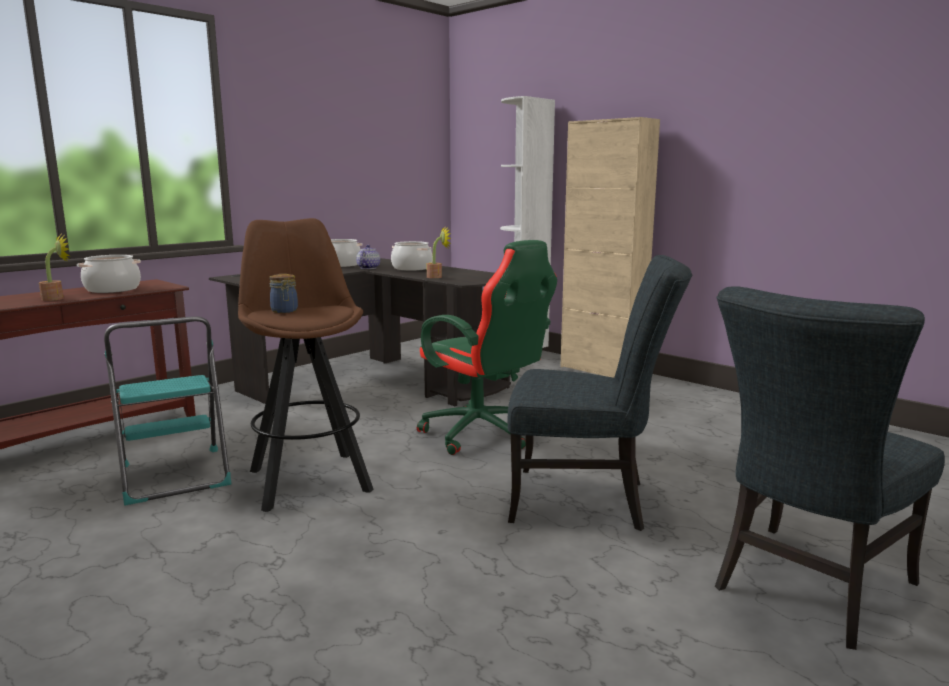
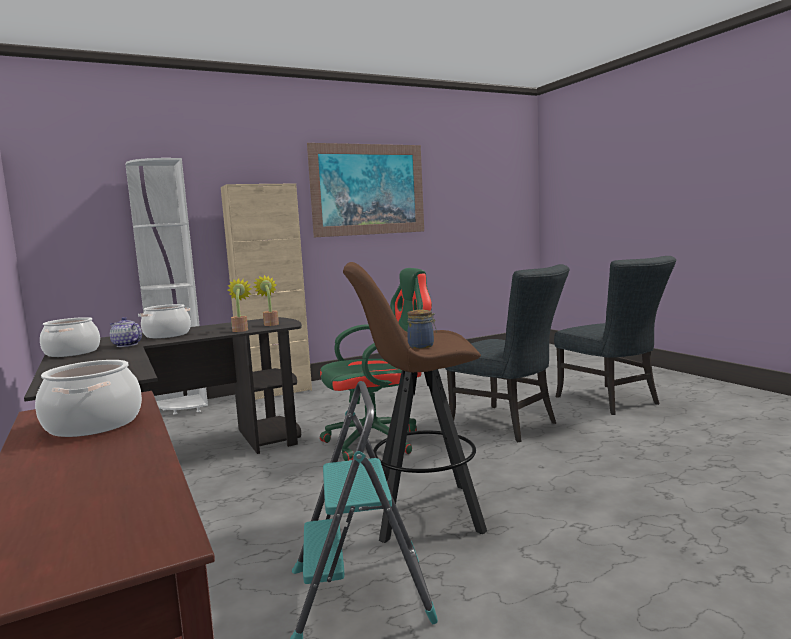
camera: 70 degrees left, 5 degrees down
potted plant [39,235,69,301] -> potted plant moved to [253,275,279,326]
grey chair [508,255,692,531] -> grey chair turned 105 degrees clockwise [445,264,570,442]
none -> picture [307,143,424,237]

